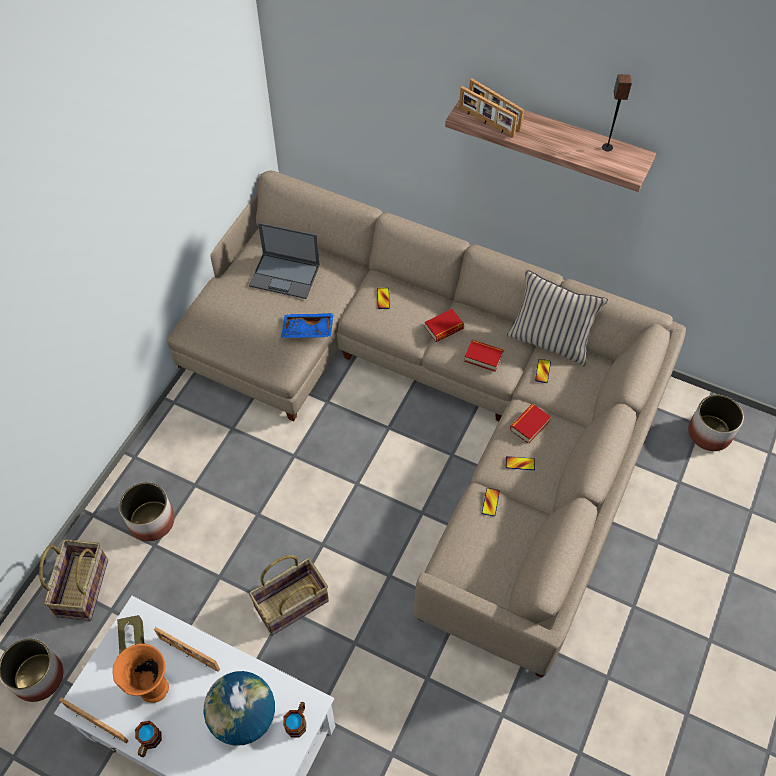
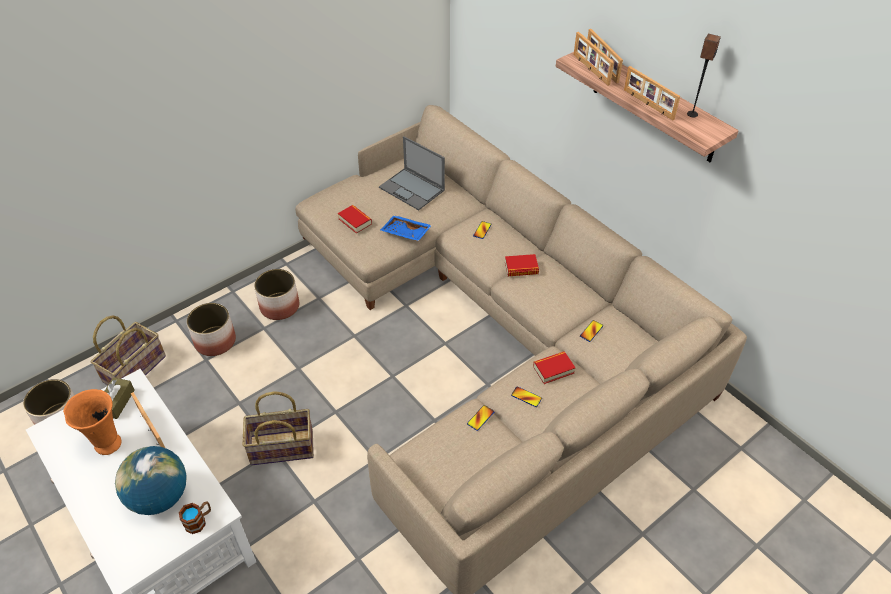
camera: 25 degrees right, 10 degrees down
picture frame [59,697,128,744] -> picture frame moved to [624,66,680,120]
mug [135,721,162,757] -> none
book [464,340,504,372] -> book moved to [338,205,372,234]
beige pillow [506,270,608,366] -> none
planter [688,395,744,451] -> planter moved to [254,269,299,320]

